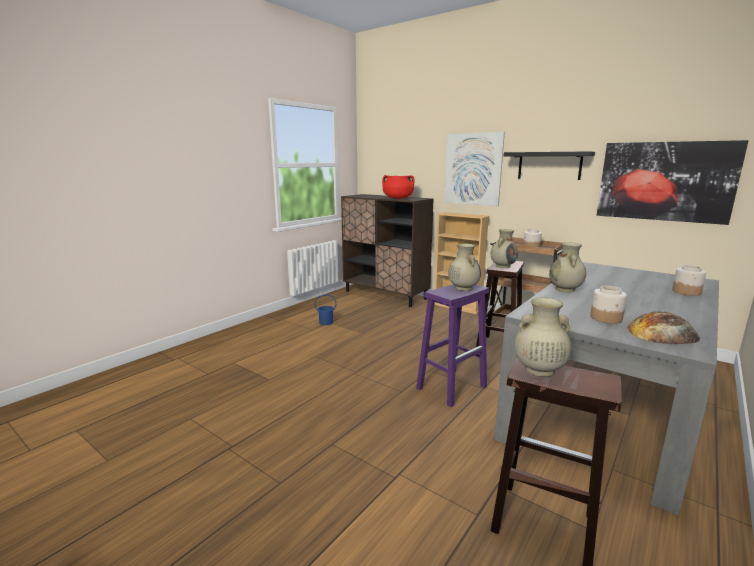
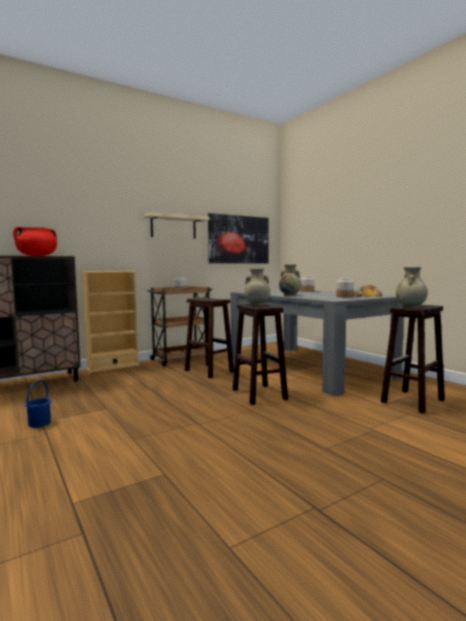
camera: 70 degrees left, 10 degrees down
purple stool [416,284,489,407] -> brown stool [233,304,288,405]
picture [444,132,505,206] -> none
beige vase [491,229,518,268] -> none
black shelf [504,151,595,180] -> beige shelf [143,212,210,239]

